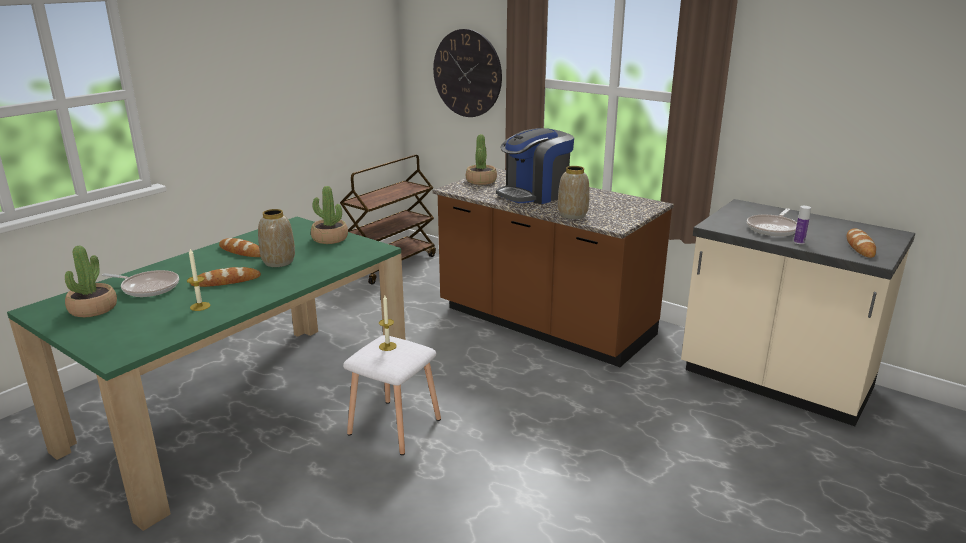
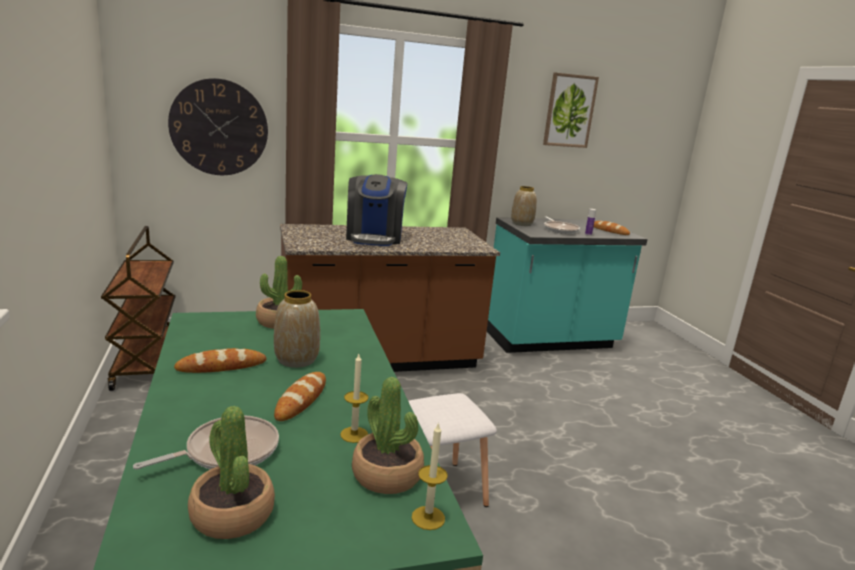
camera: 55 degrees left, 5 degrees down
candle [379,295,397,351] -> candle moved to [412,422,448,530]
potted plant [466,134,497,185] -> potted plant moved to [352,377,424,494]
vase [558,166,590,219] -> vase moved to [511,186,537,226]
beige counter [681,199,915,426] -> turquoise counter [487,217,648,353]
none -> picture [543,73,599,148]

